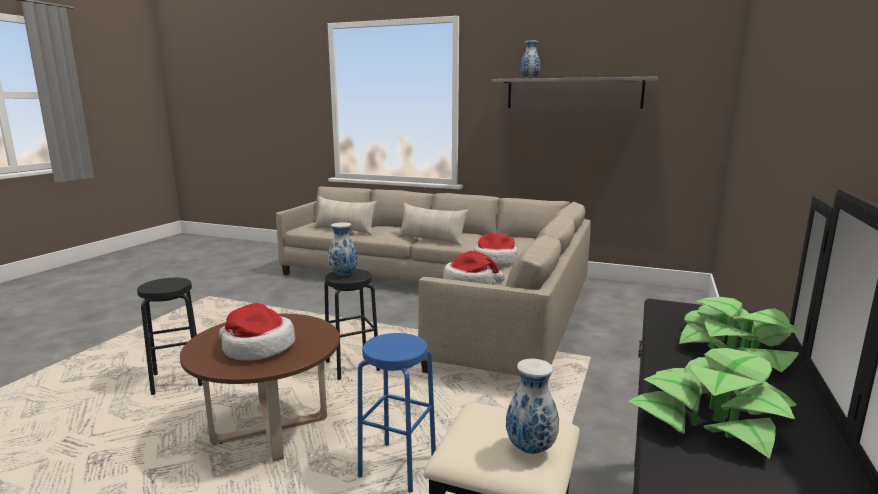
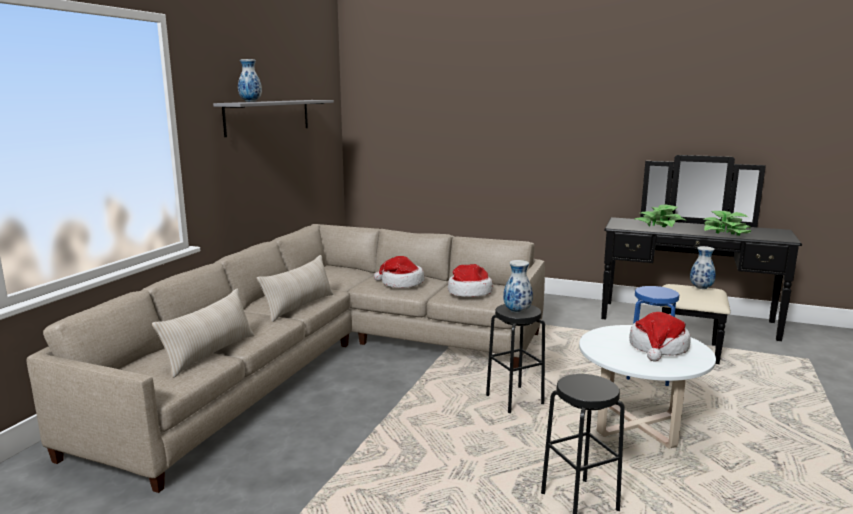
camera: 90 degrees left, 0 degrees up
brown coffee table [180,314,340,462] -> white coffee table [579,325,716,449]

